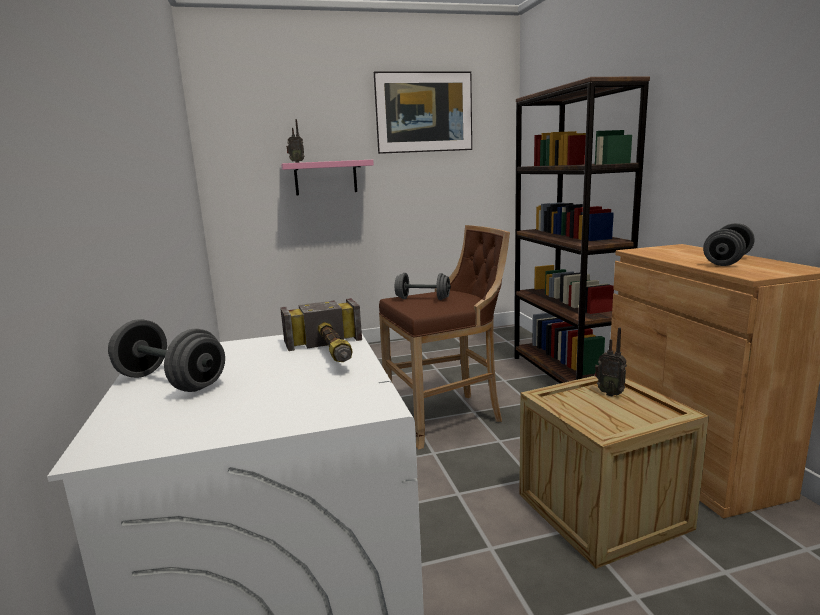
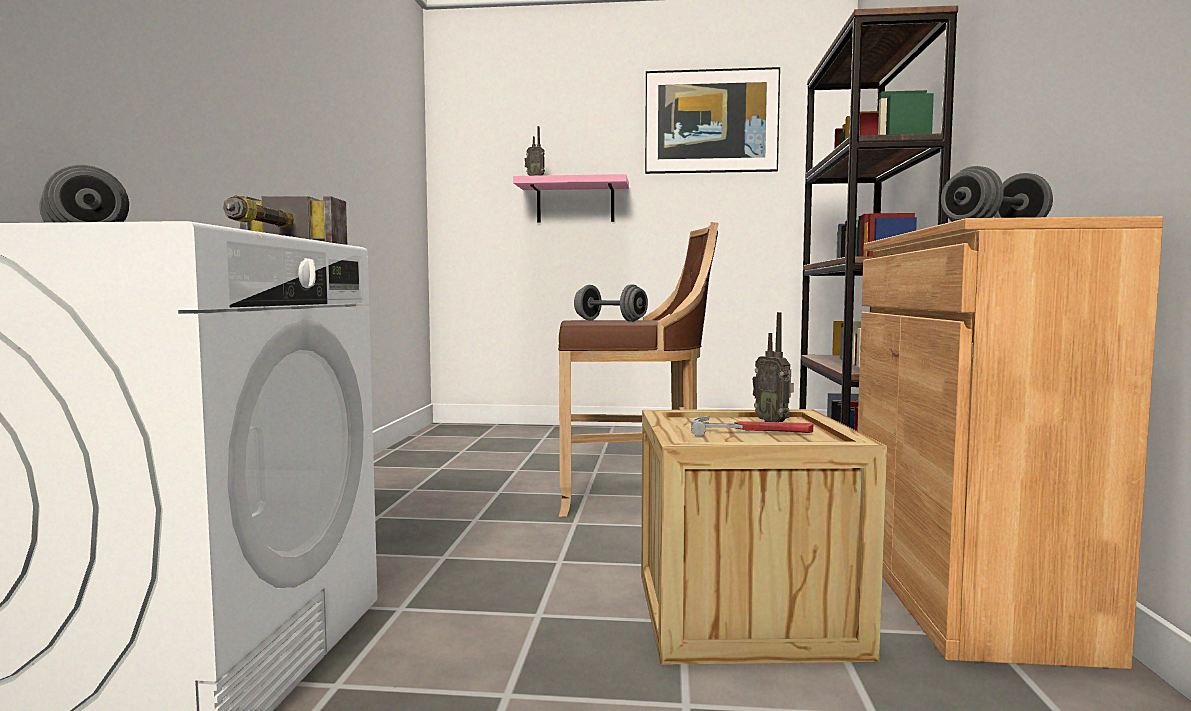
camera: 20 degrees right, 10 degrees down
none -> hammer [691,416,813,436]

